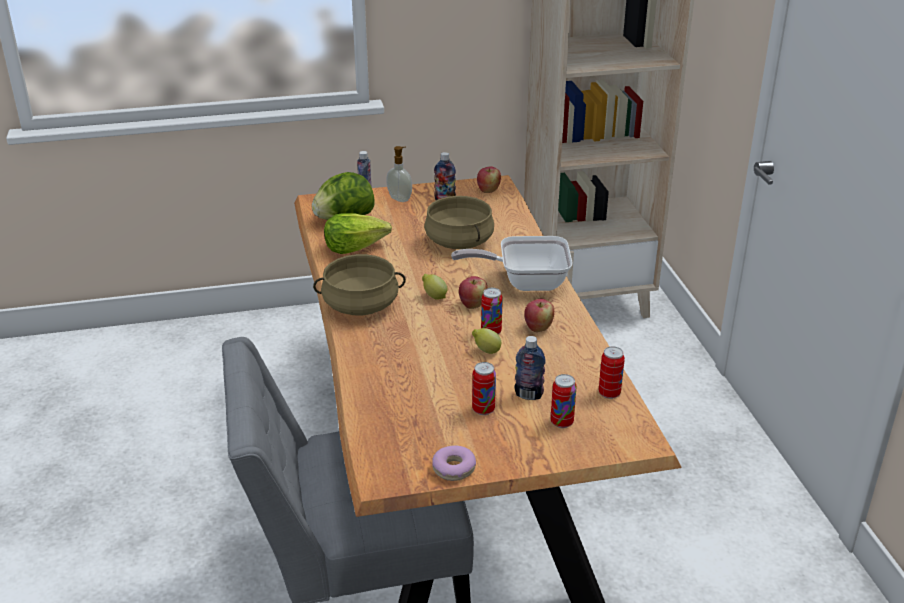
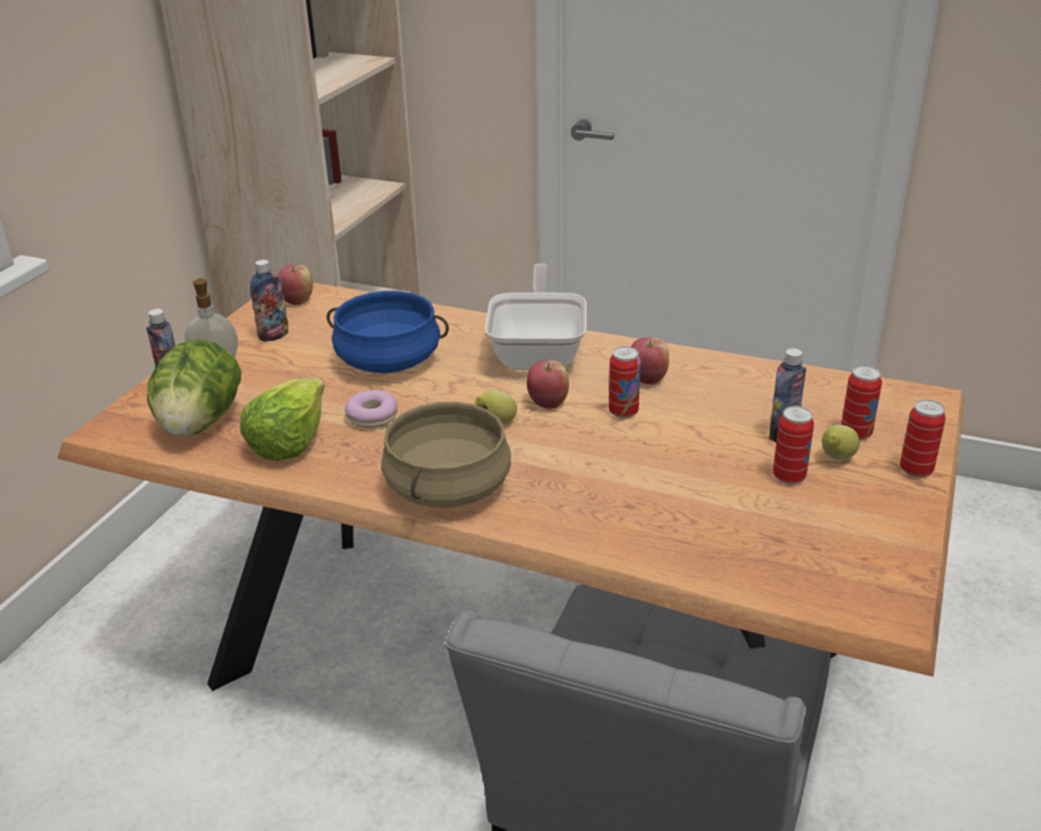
camera: 55 degrees left, 0 degrees up
beige cooking pot [424,196,494,249] -> blue cooking pot [327,291,449,373]
donut [432,446,476,481] -> donut moved to [345,390,397,428]
frying pan [451,236,573,291] -> frying pan turned 150 degrees clockwise [485,263,586,370]
lemon [472,328,501,354] -> lemon moved to [822,425,860,460]
can [599,346,625,399] -> can moved to [900,399,946,478]

